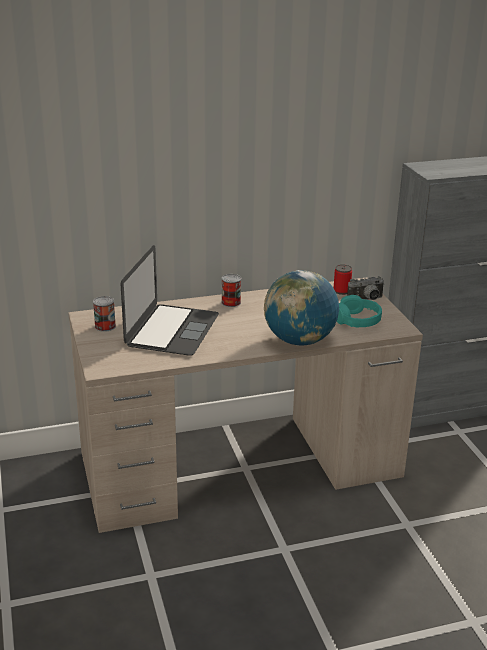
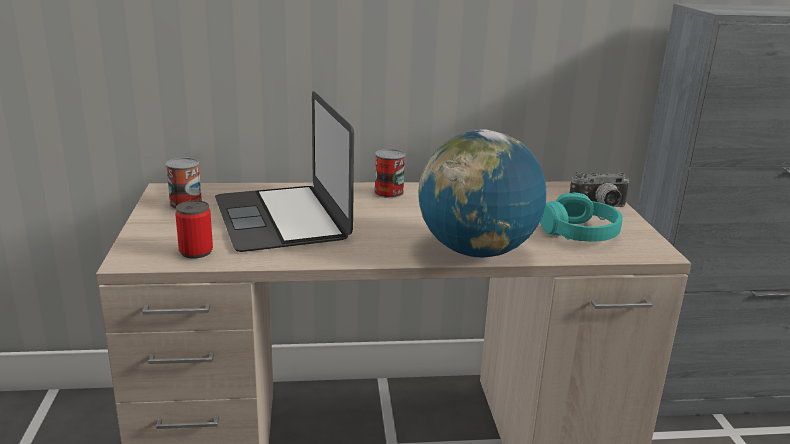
camera: 10 degrees right, 5 degrees down
laptop [121,245,219,356] -> laptop turned 135 degrees clockwise [215,91,354,252]
can [334,264,352,295] -> can moved to [175,200,213,259]

